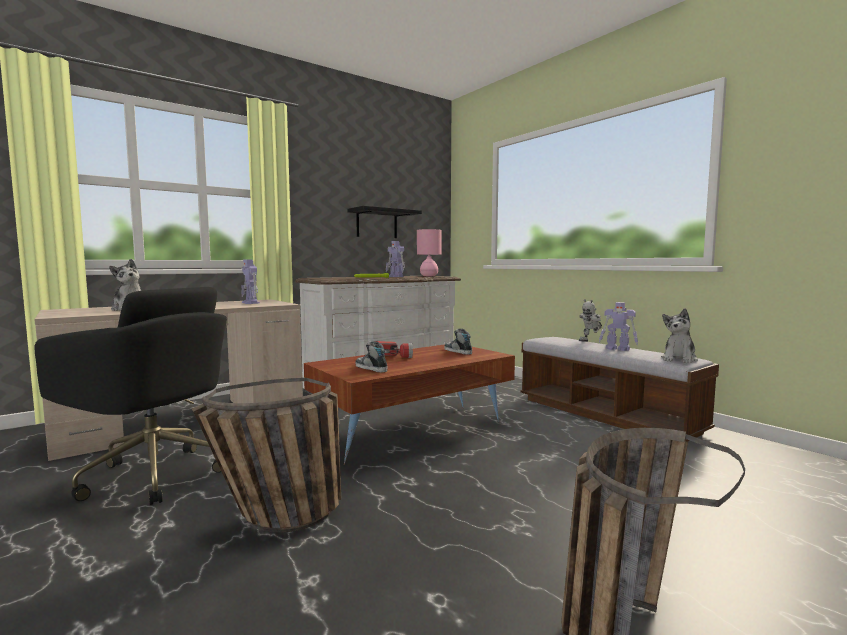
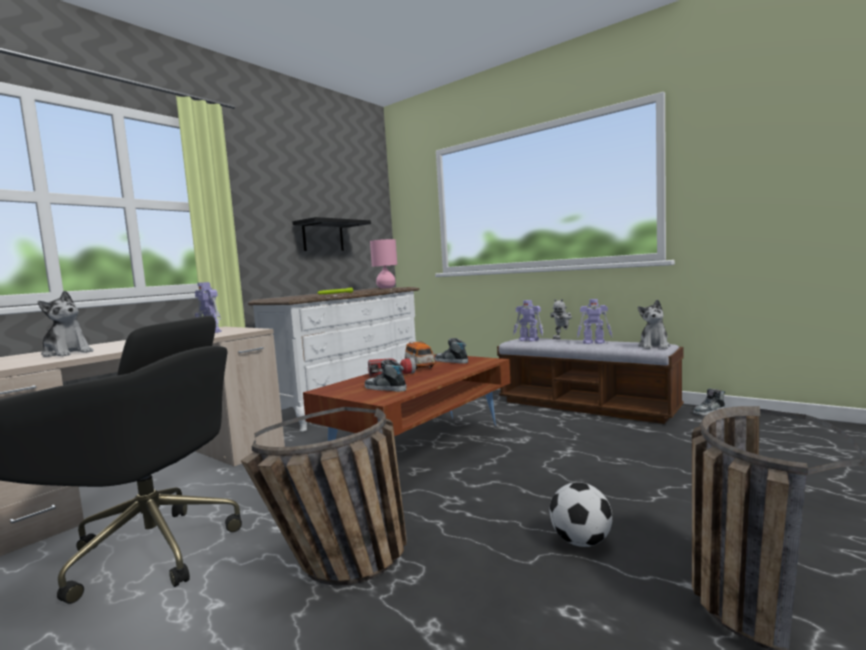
camera: 15 degrees left, 0 degrees up
toy robot [386,241,405,277] -> toy robot moved to [513,300,543,342]
none -> toy car [405,340,435,369]
none -> football [550,482,613,547]
none -> shoe [693,388,725,415]

